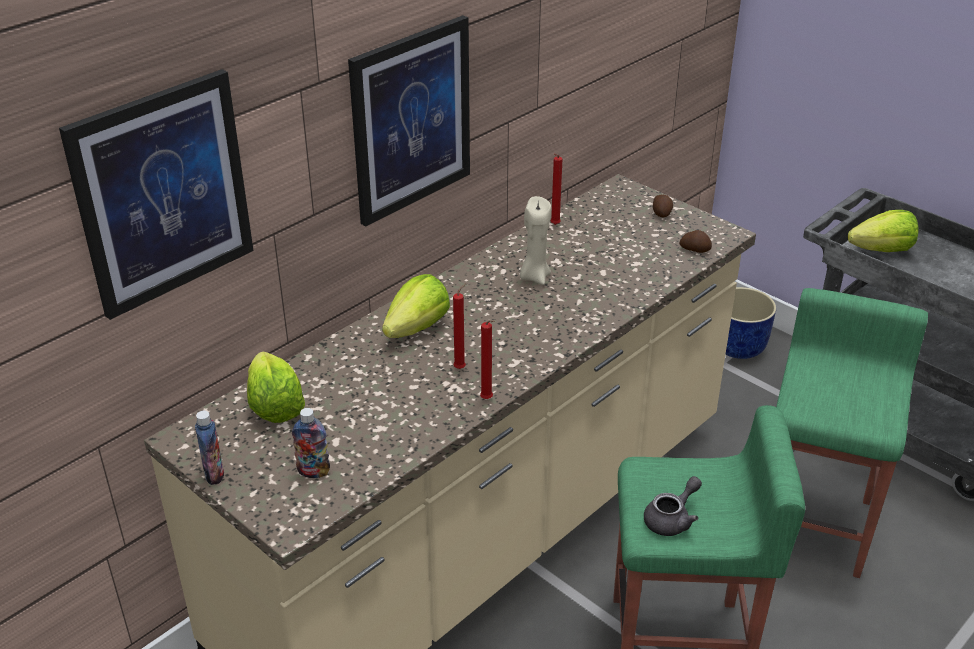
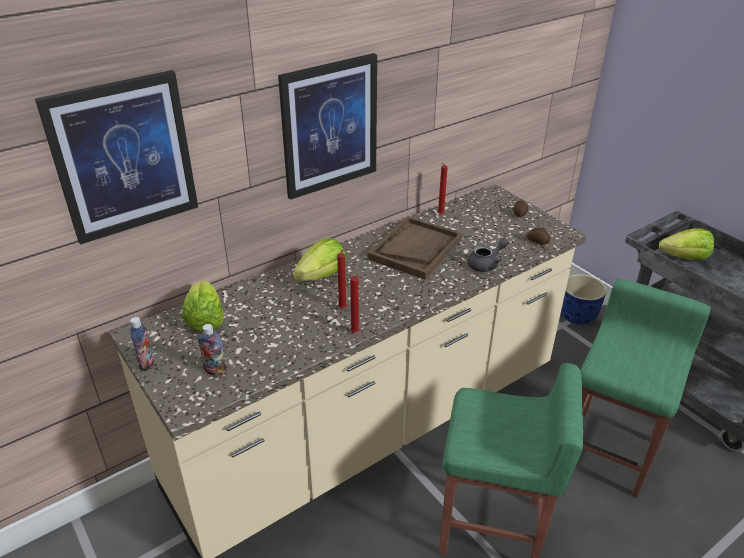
camera: 10 degrees right, 0 degrees up
beige candle [520,196,552,285] -> brown tray [367,216,463,280]
grey teapot [644,476,702,536] -> grey teapot moved to [468,238,509,272]

